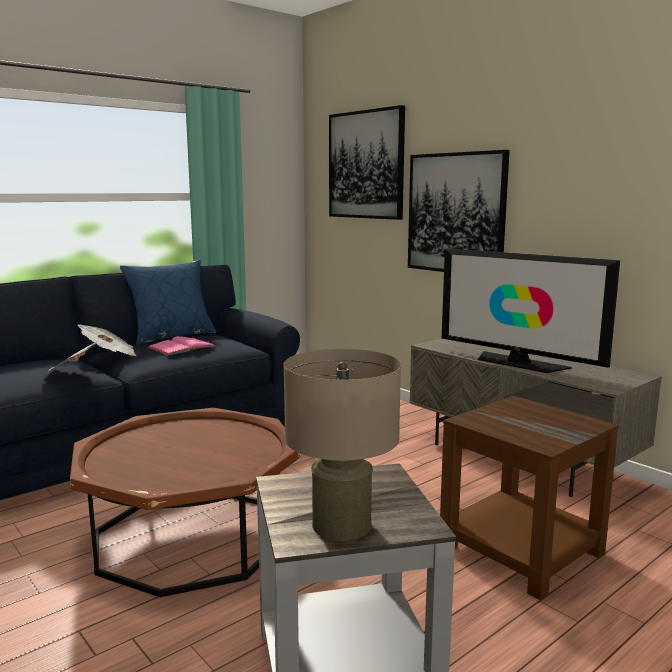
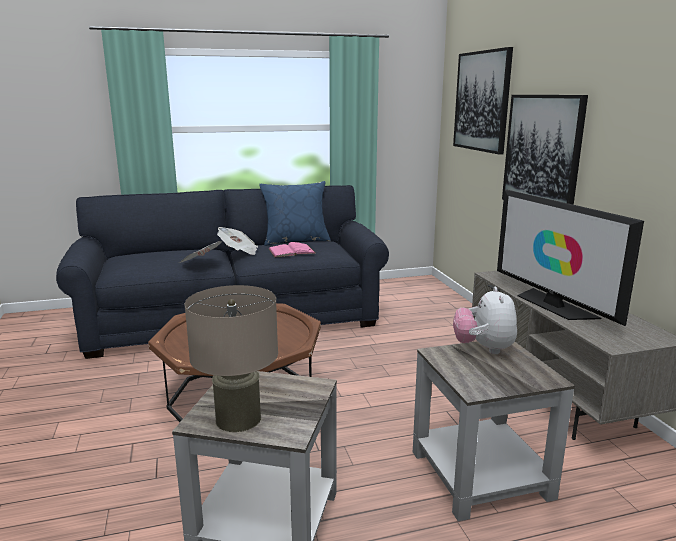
camera: 25 degrees right, 5 degrees up
brown side table [440,396,619,600] -> grey side table [413,341,575,521]
none -> plush toy [453,286,517,354]

